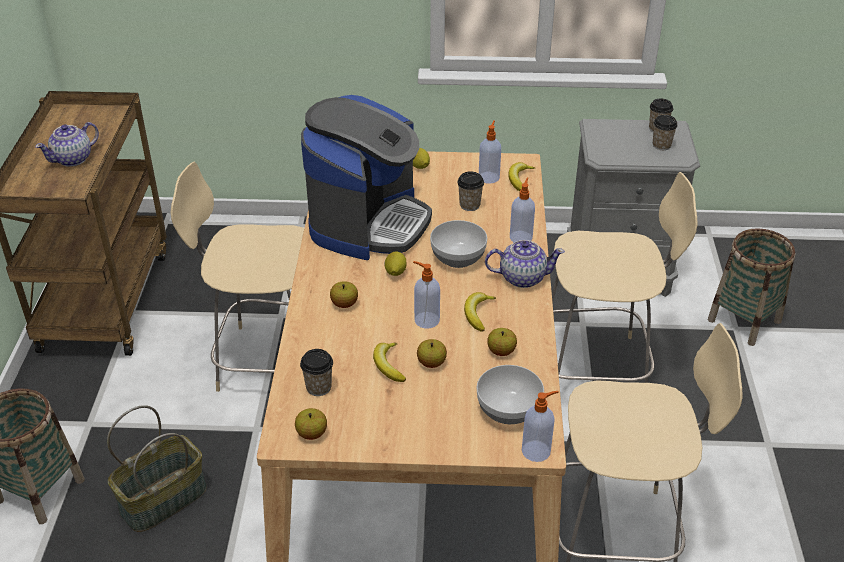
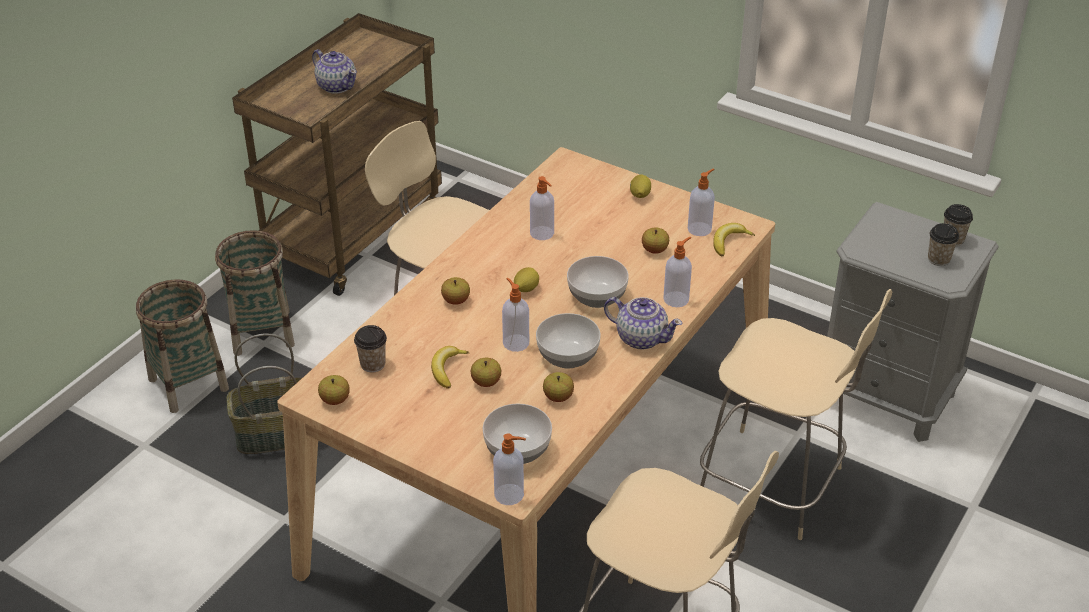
camera: 30 degrees right, 0 degrees up
teapot [35,122,99,167] -> teapot turned 120 degrees counterclockwise [312,49,357,94]
coffee machine [301,95,432,260] -> soap dispenser [530,176,554,240]
cup [457,171,484,211] -> apple [642,228,669,254]
banana [464,292,496,332] -> bowl [536,313,601,369]
basket [708,228,796,346] -> basket moved to [215,230,295,356]

